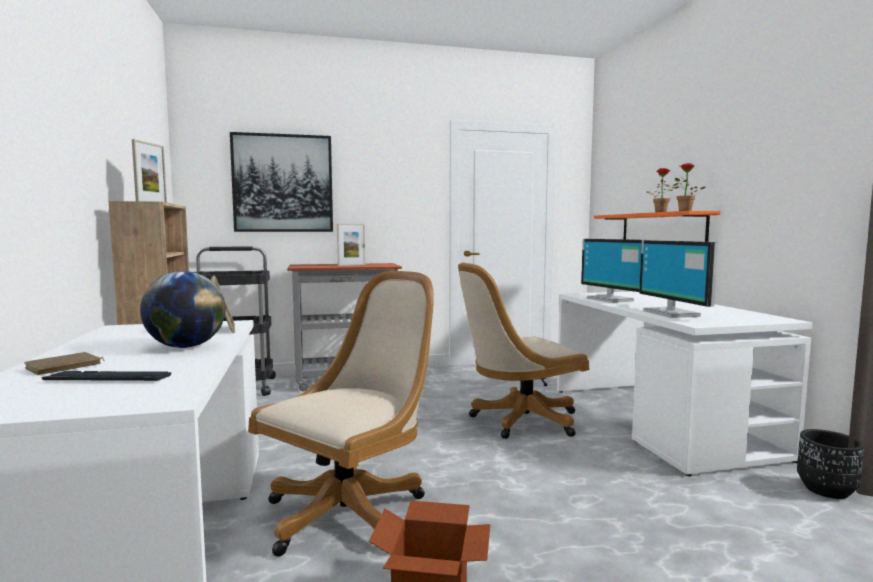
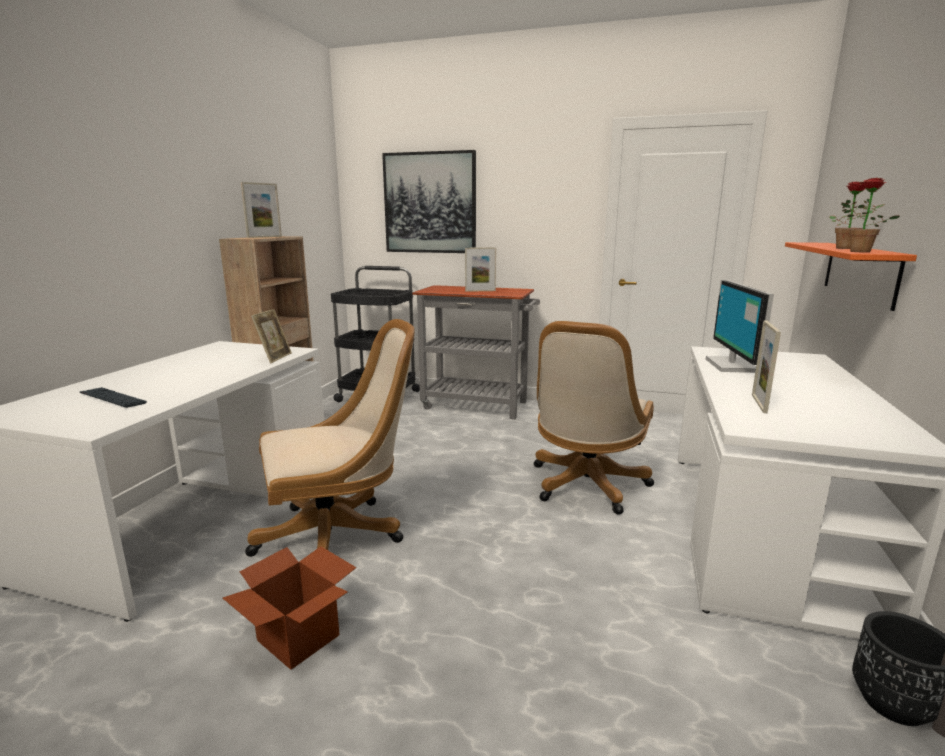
camera: 30 degrees right, 10 degrees up
brown book [24,352,105,375] -> none
globe [140,271,225,348] -> none
office chair [458,263,589,439] -> office chair turned 75 degrees counterclockwise [534,321,654,515]
monitor [639,240,718,318] -> picture frame [752,320,781,413]

